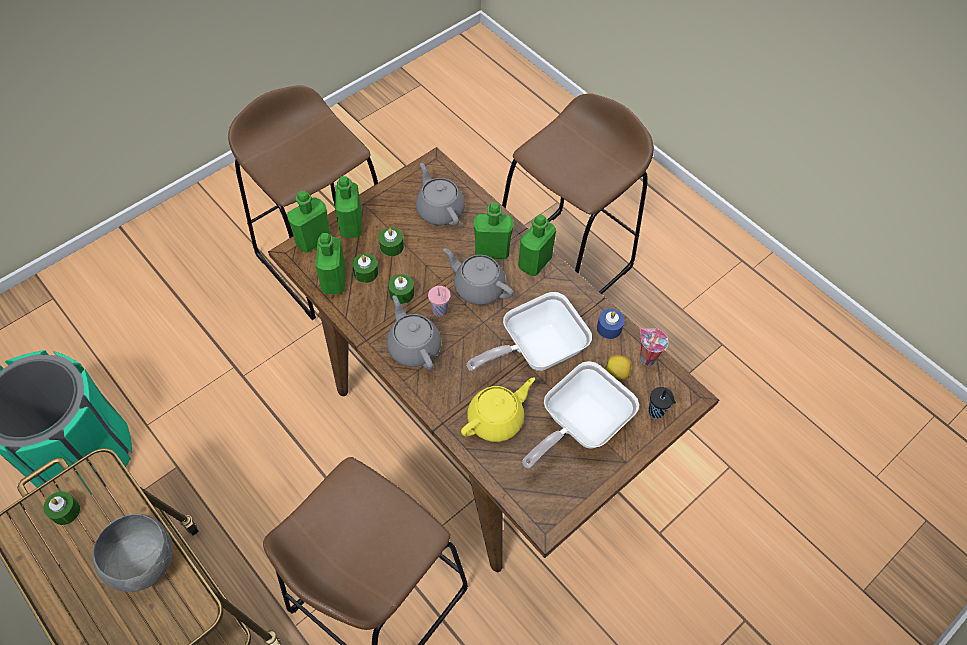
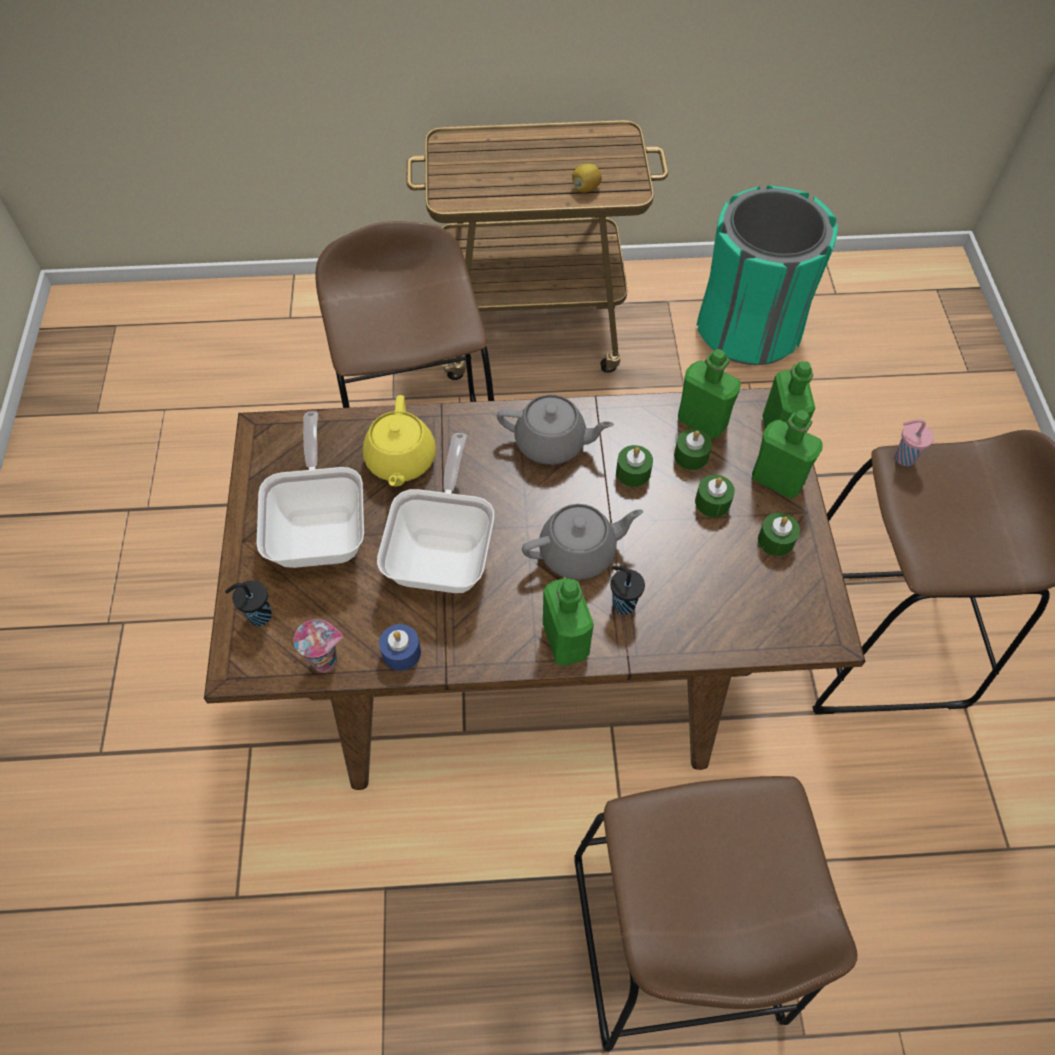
camera: 130 degrees right, 0 degrees up
green candle [43,491,80,525] -> green candle moved to [758,513,800,556]
grey bowl [93,514,173,592] -> none
grey teapot [416,163,465,226] -> none
pink cup [428,286,451,317] -> pink cup moved to [895,419,934,466]
green bottle [474,203,513,259] -> black cup [611,566,645,615]
lemon [604,355,631,381] -> lemon moved to [572,164,602,193]

